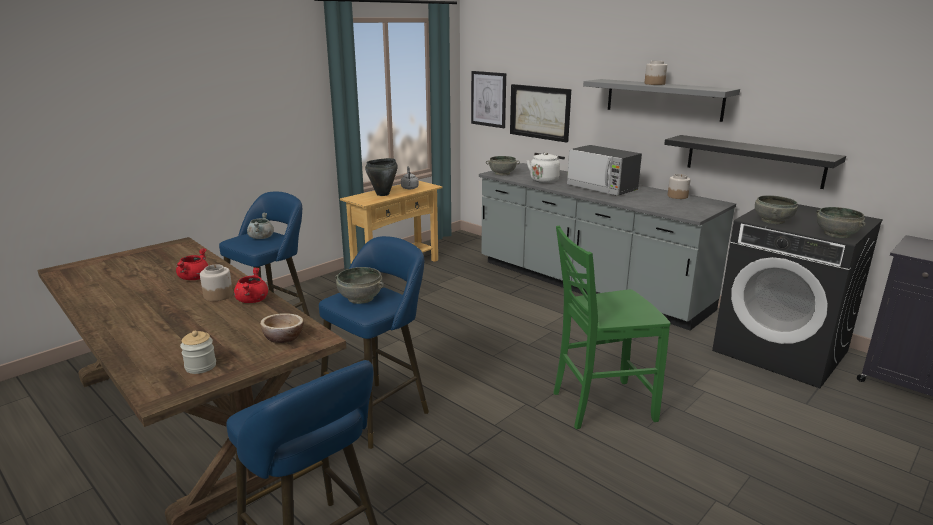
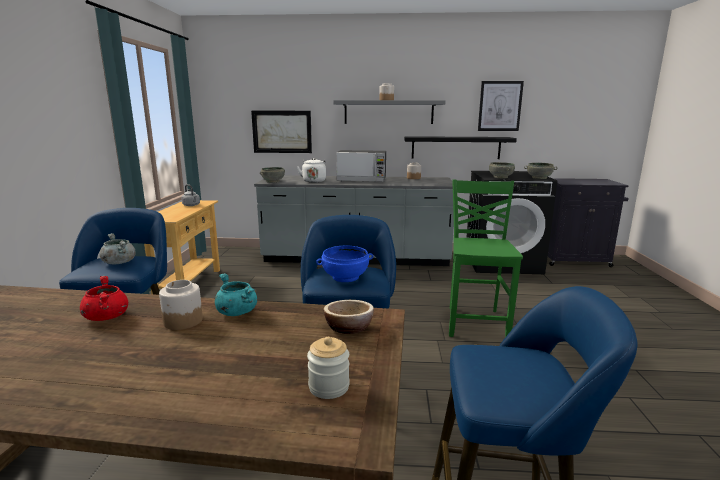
camera: 40 degrees left, 5 degrees down
red cooking pot [234,268,268,303] -> turquoise cooking pot [215,273,257,316]
grey bowl [335,267,384,304] -> blue bowl [316,246,373,282]
black cooking pot [365,158,398,196] -> none
picture [471,71,506,128] -> picture moved to [478,81,524,131]
green chair [554,225,671,429] -> green chair turned 150 degrees clockwise [449,179,523,337]

